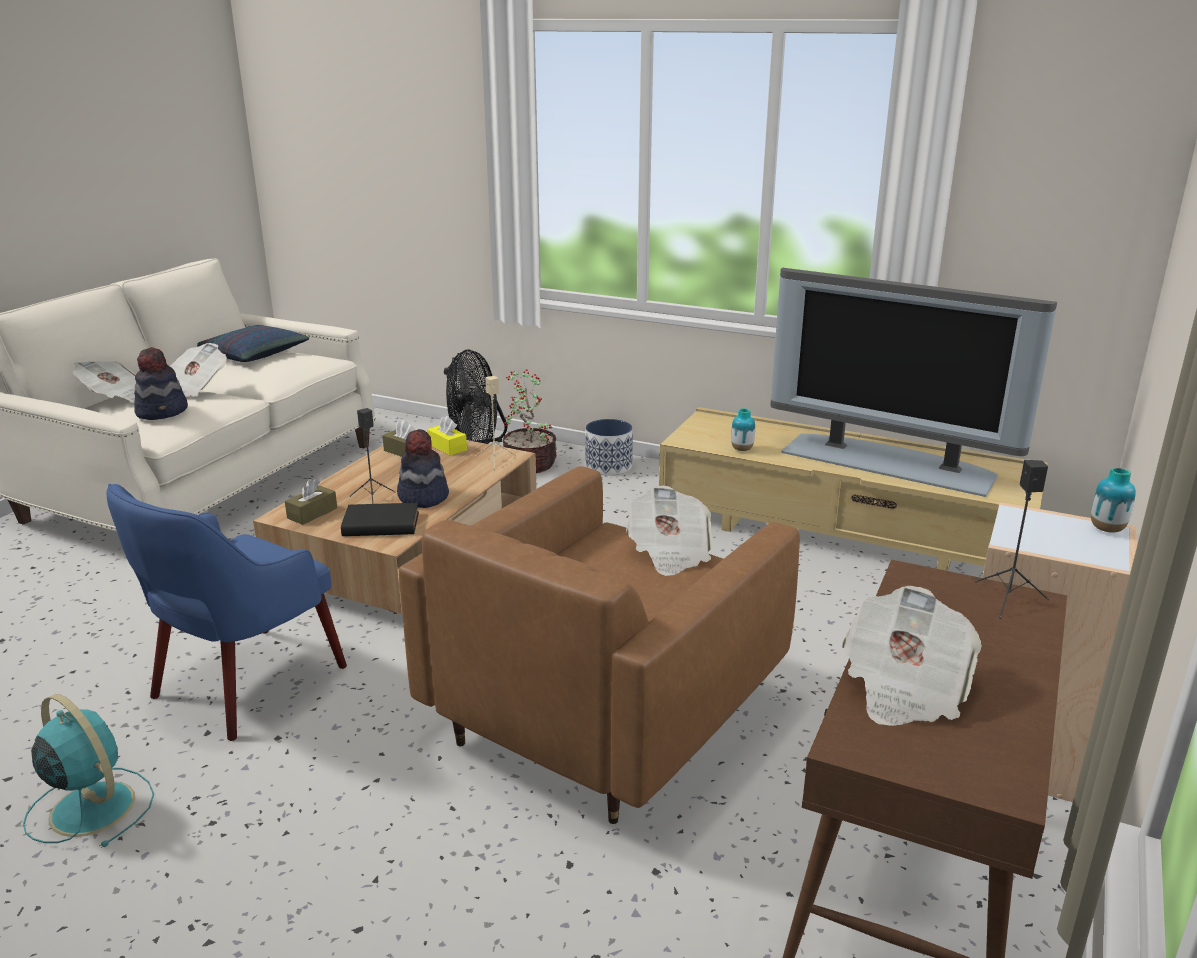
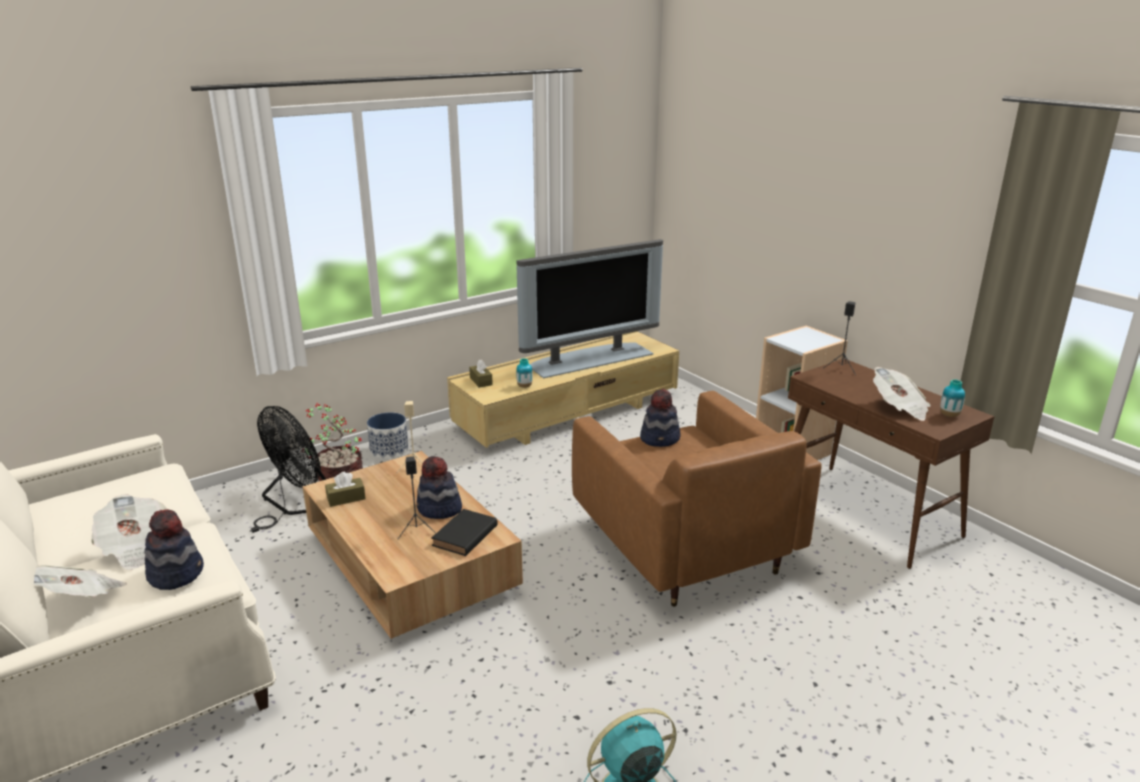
camera: 60 degrees left, 0 degrees up
blue armchair [107,484,347,741] -> none
blue pillow [197,325,309,362] -> none
brown tissue box [285,479,337,525] -> brown tissue box moved to [469,360,493,388]
yellow tissue box [427,416,467,456] -> none
newspaper [626,486,713,576] -> hat [640,389,681,447]
vase [1091,467,1136,533] -> vase moved to [940,379,965,417]

